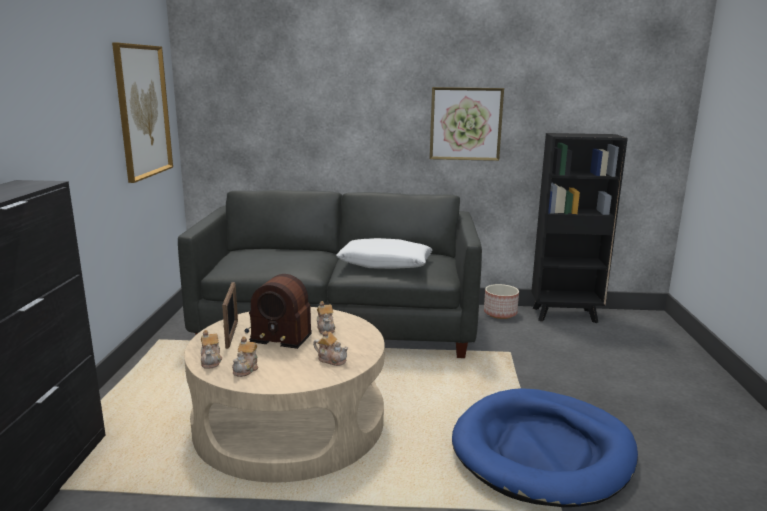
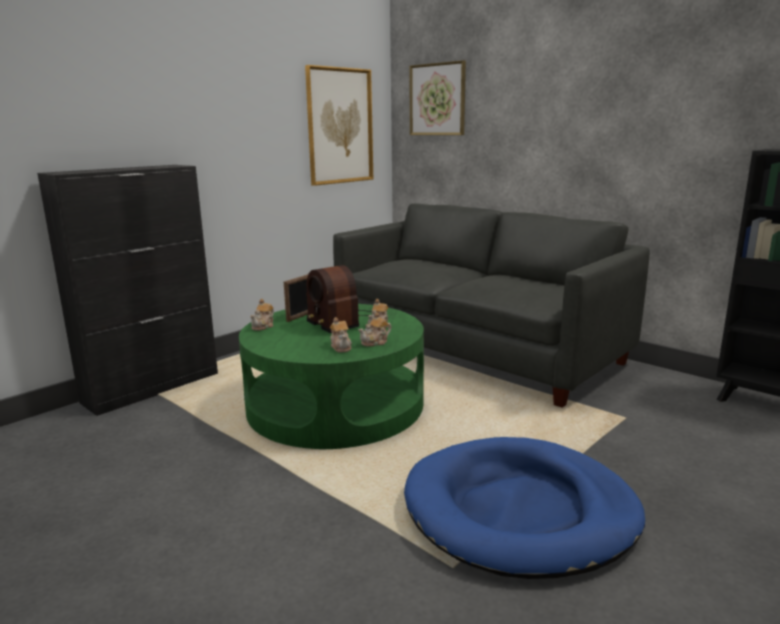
camera: 40 degrees right, 0 degrees up
beige coffee table [184,307,385,483] -> green coffee table [239,304,424,449]
teapot [232,336,259,377] -> teapot moved to [358,312,391,347]
white pillow [336,238,432,269] -> none
picture [430,87,504,161] -> picture moved to [410,60,466,135]
planter [484,284,519,319] -> none

